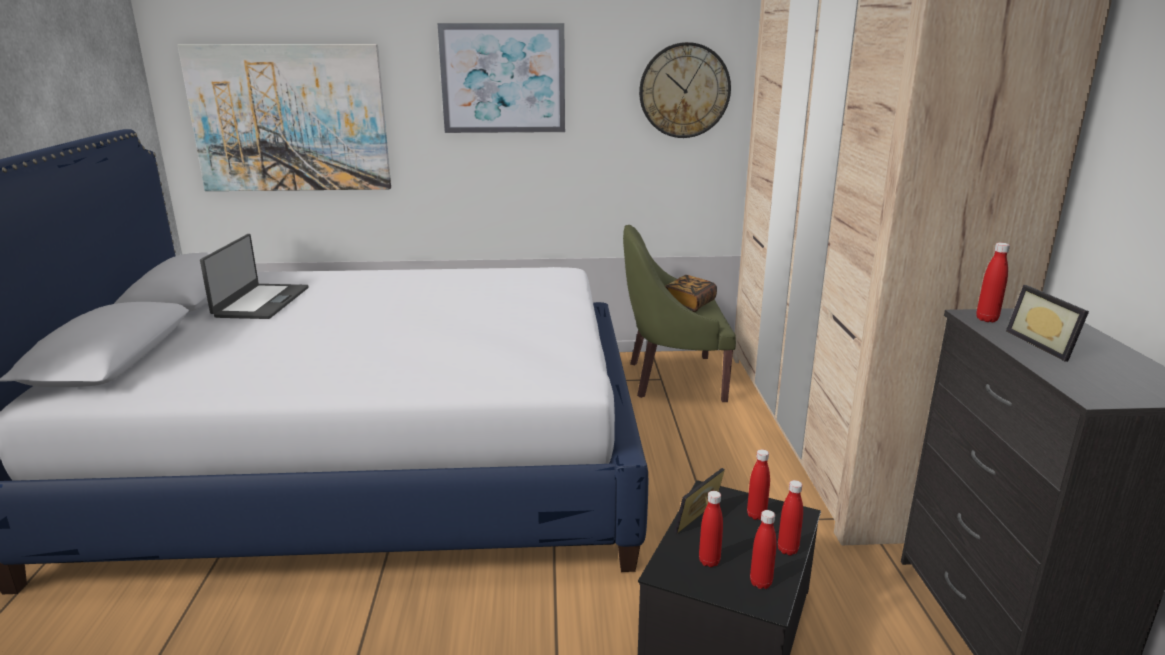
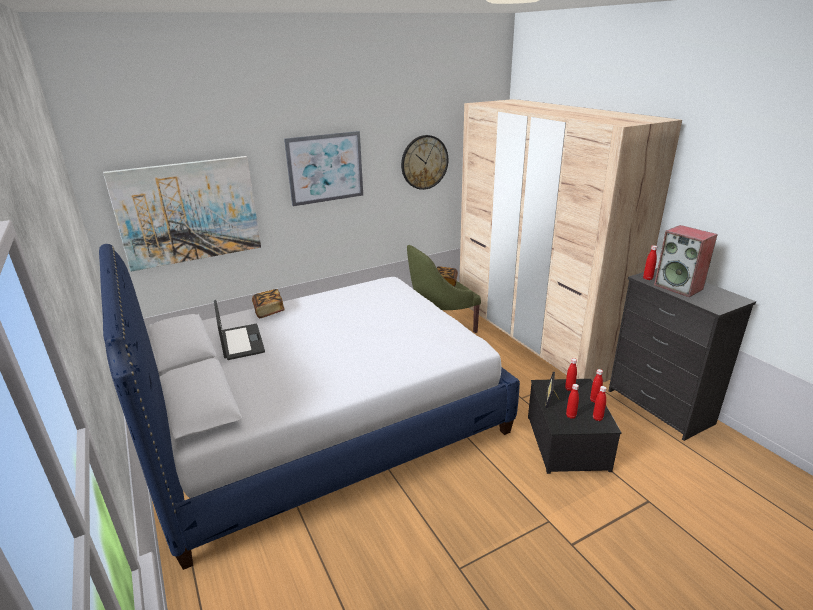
camera: 25 degrees left, 5 degrees up
picture frame [1006,285,1089,362] -> speaker [654,225,718,297]
none -> book [252,289,285,318]

